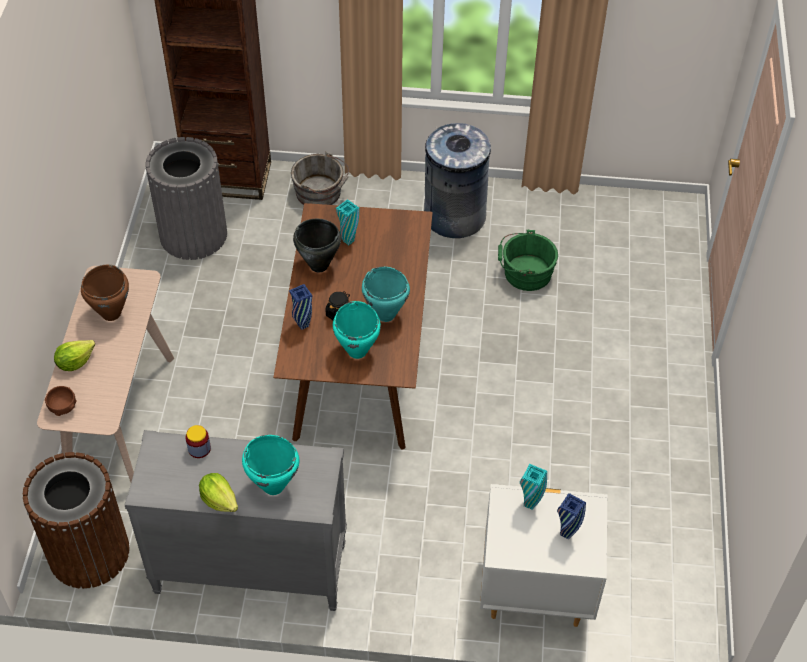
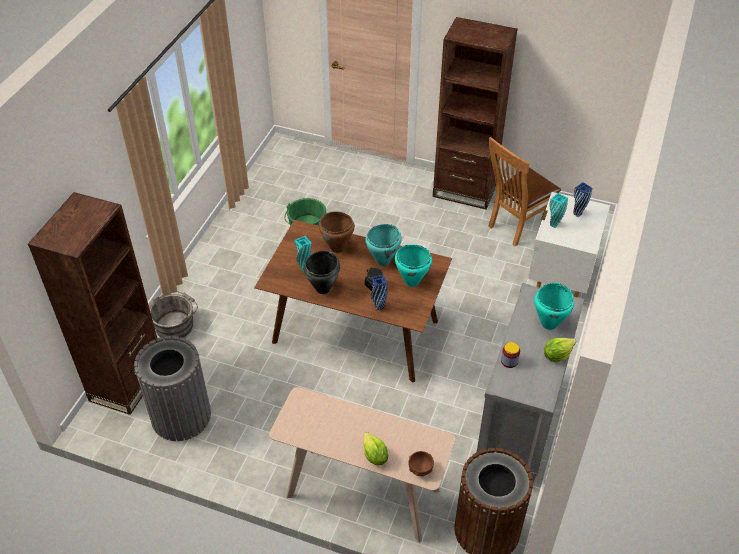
camera: 75 degrees left, 5 degrees down
brown cooking pot [81,265,129,321] -> brown cooking pot moved to [319,211,355,253]
grey trash can [424,123,491,238] -> none
none -> brown bookcase [433,17,518,210]
none -> brown chair [488,137,561,246]

